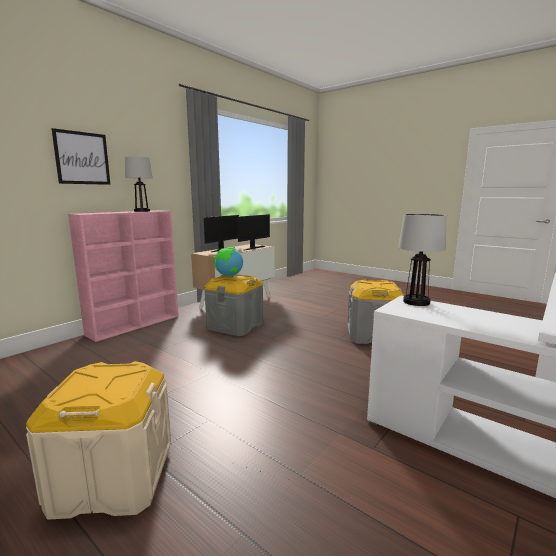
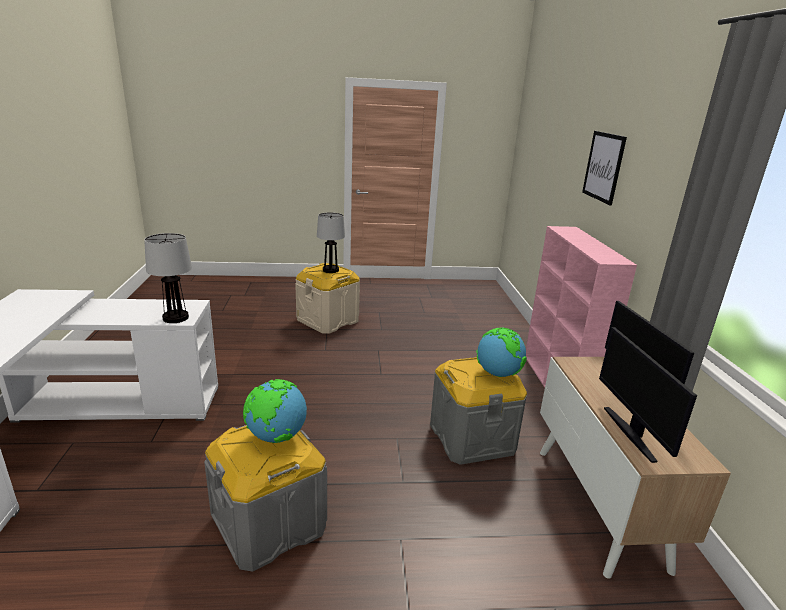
camera: 135 degrees right, 10 degrees up
table lamp [125,156,153,212] -> table lamp moved to [317,212,345,273]
none -> globe [243,379,307,443]

